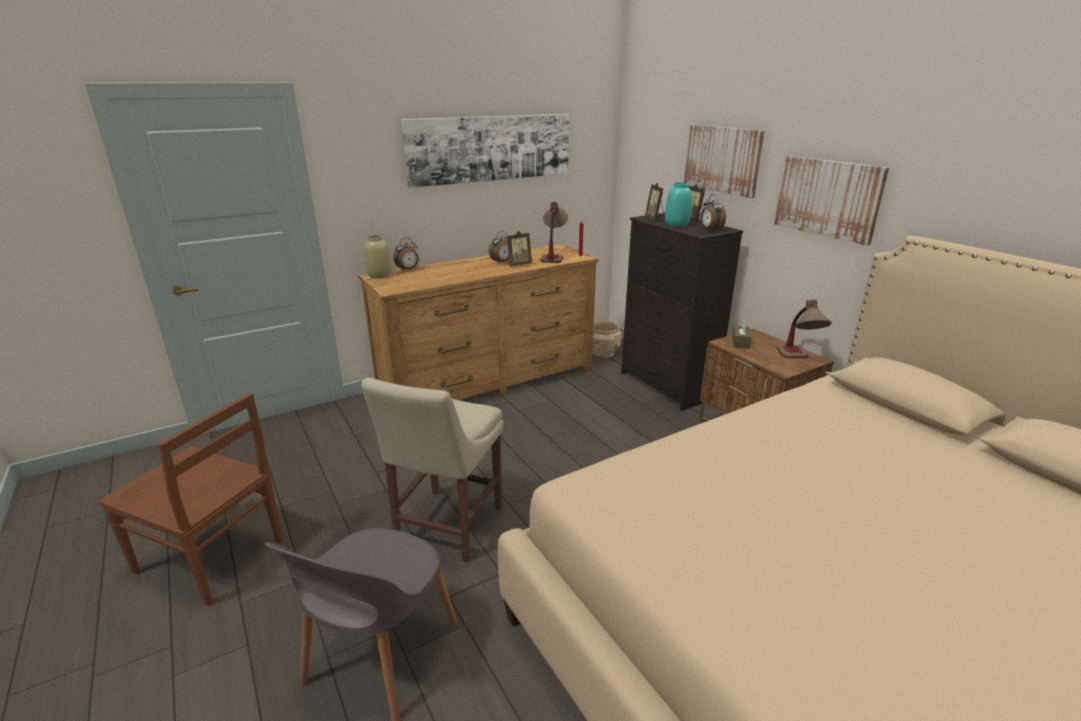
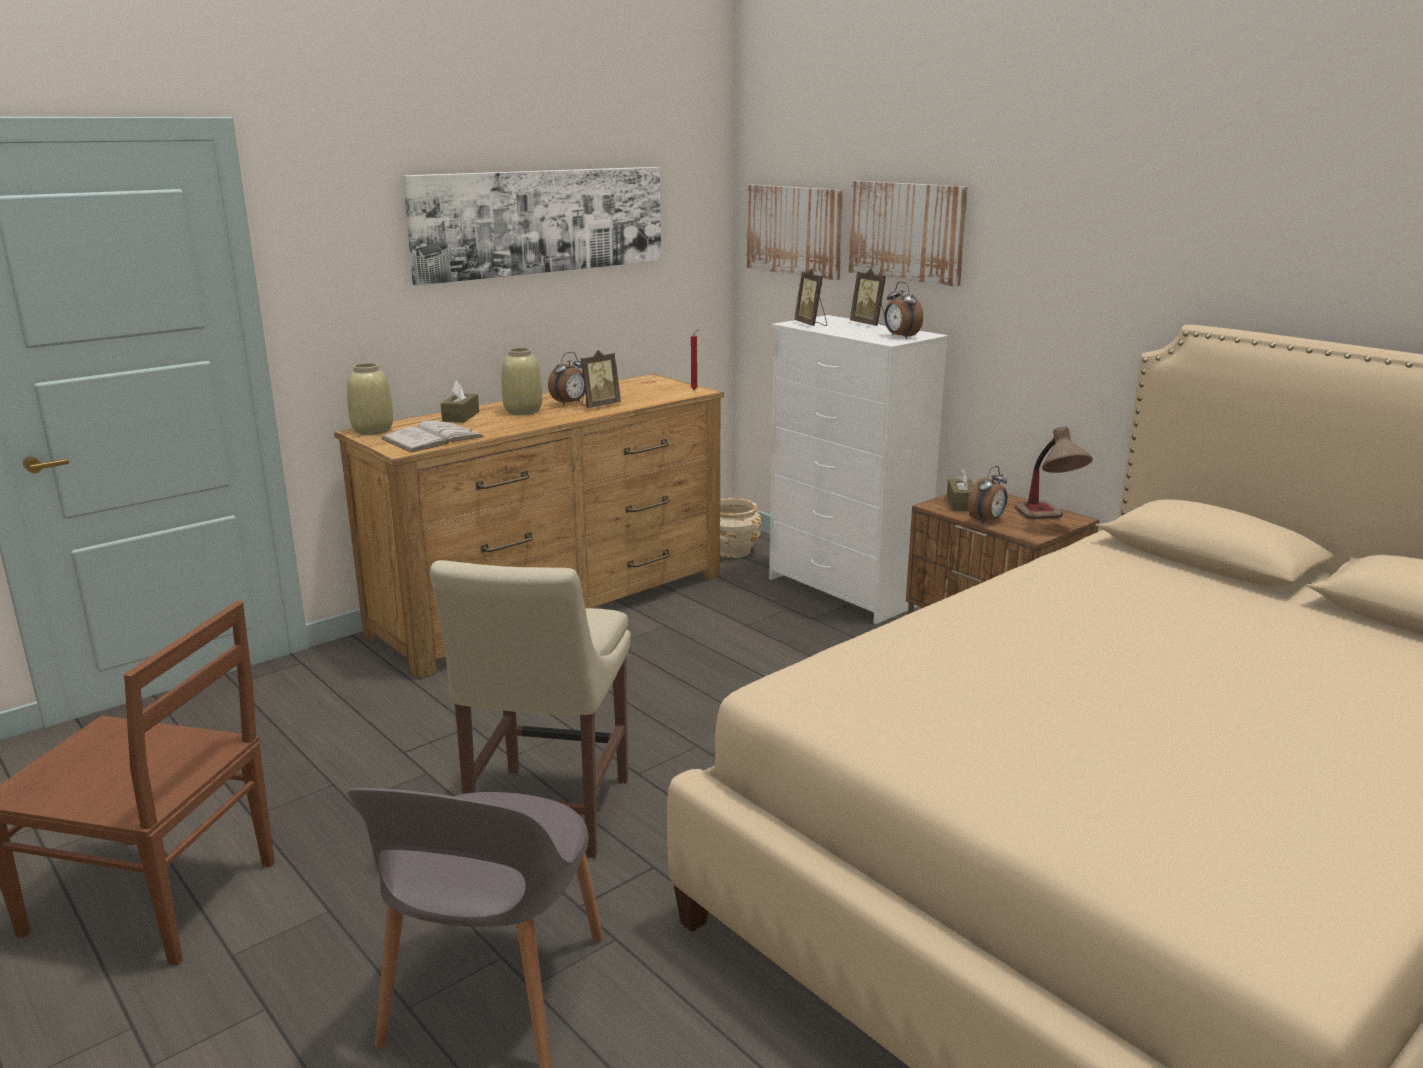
camera: 10 degrees left, 5 degrees down
alarm clock [393,238,419,271] -> alarm clock moved to [968,466,1007,524]
table lamp [540,202,568,263] -> none
black dresser [621,213,743,411] -> white dresser [769,315,948,624]
turquoise vase [665,182,692,227] -> none
picture [774,156,889,246] -> picture moved to [747,184,843,280]
none -> white book [381,421,484,452]
none -> brown tissue box [441,380,479,423]
none -> beige vase [501,348,542,415]

